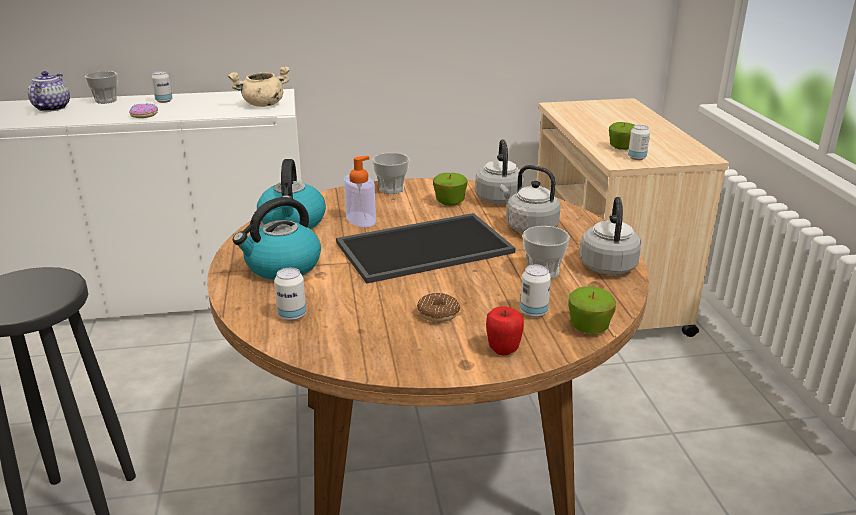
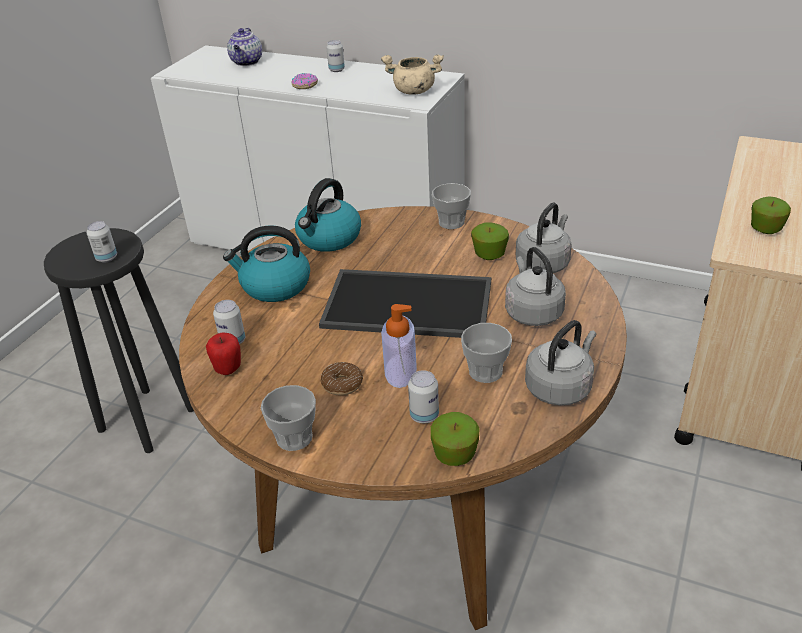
camera: 35 degrees right, 10 degrees up
teapot [28,71,70,111] -> teapot turned 150 degrees clockwise [227,28,262,66]
cup [85,71,118,104] -> cup moved to [261,385,316,451]
soap dispenser [344,156,376,227] -> soap dispenser moved to [381,304,417,388]
apple [486,306,524,356] -> apple moved to [206,333,241,375]
can [628,125,650,160] -> can moved to [87,221,117,262]

